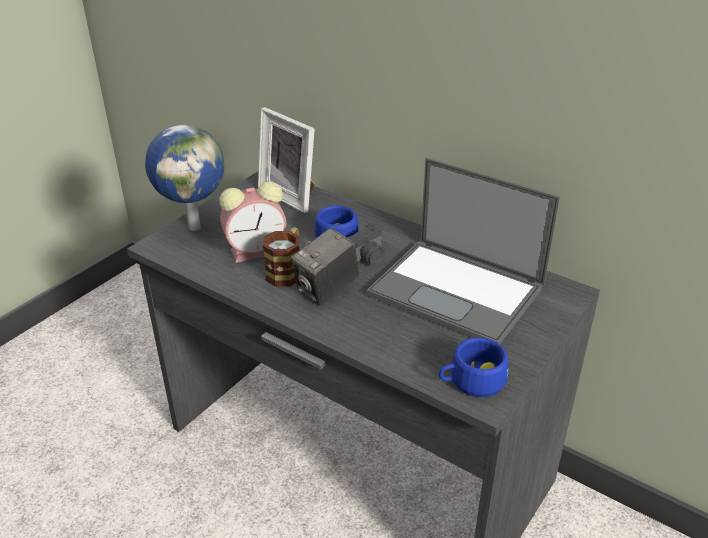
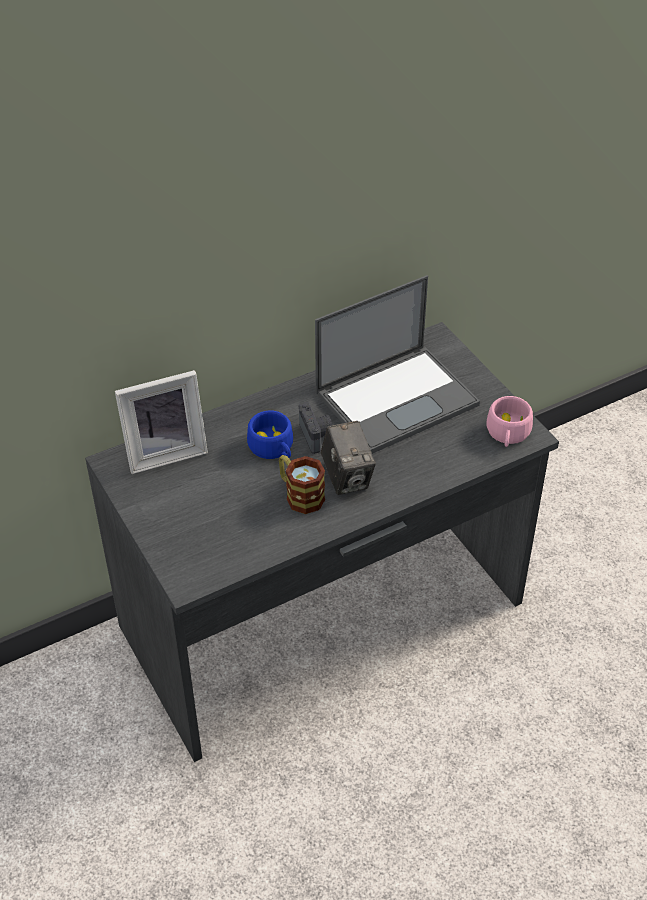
camera: 65 degrees left, 10 degrees up
globe [145,125,224,231] -> none
alarm clock [219,181,286,263] -> none
blue cup [439,337,508,397] -> pink cup [486,396,533,447]

